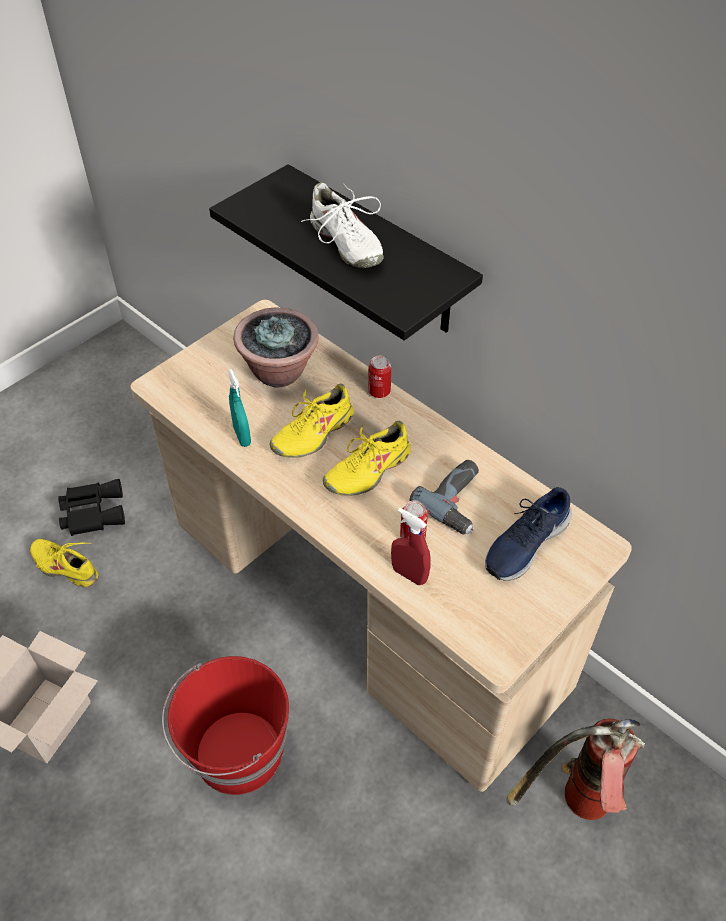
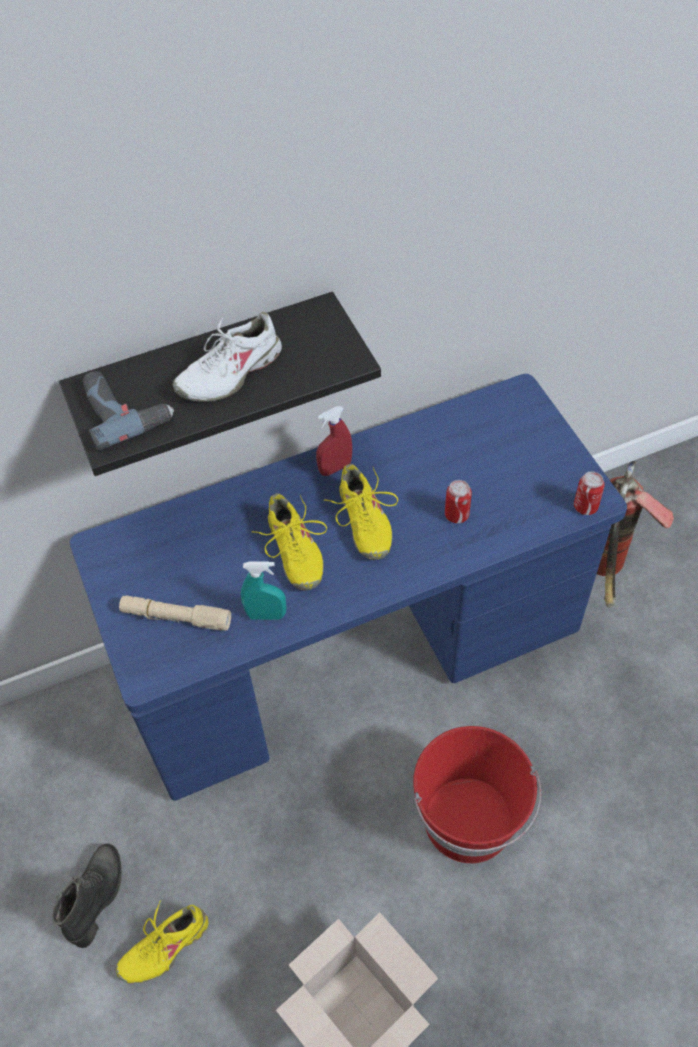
camera: 65 degrees left, 5 degrees up
black binoculars [58,479,125,536] -> black boot [52,844,122,948]
beige desk [131,300,632,792] -> blue desk [70,374,627,801]
potted plant [233,307,319,388] -> none
white shoe [301,182,383,268] -> white shoe turned 150 degrees clockwise [173,311,282,402]
can [368,356,391,398] -> can moved to [574,471,605,515]
red spray bottle [391,508,431,585] -> red spray bottle moved to [316,406,352,476]
power drill [410,460,479,534] -> power drill moved to [83,371,174,451]
blue shoe [485,487,572,581] -> none
none -> beige flashlight [119,595,231,631]

